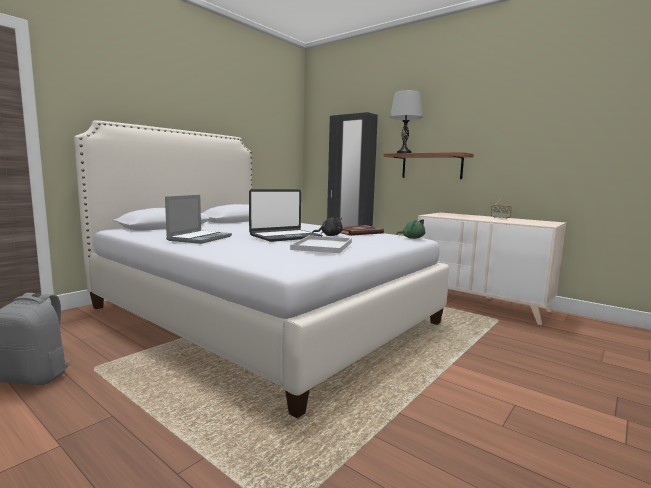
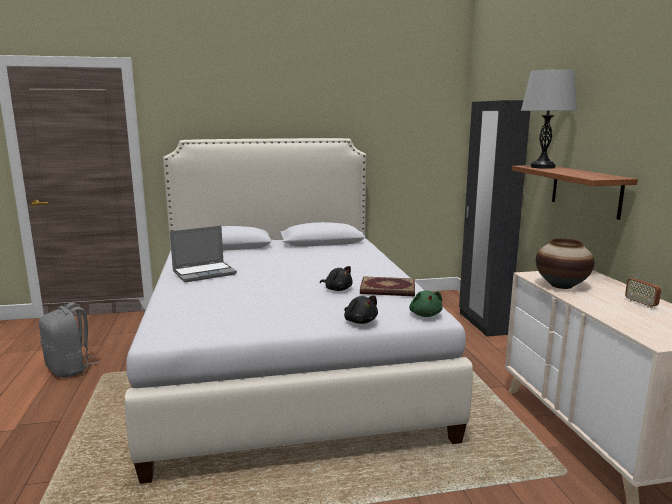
camera: 40 degrees right, 5 degrees up
laptop [249,189,322,242] -> none
white tray [290,236,352,253] -> none
none -> black plush toy [344,296,378,324]
none -> vase [536,238,594,289]

